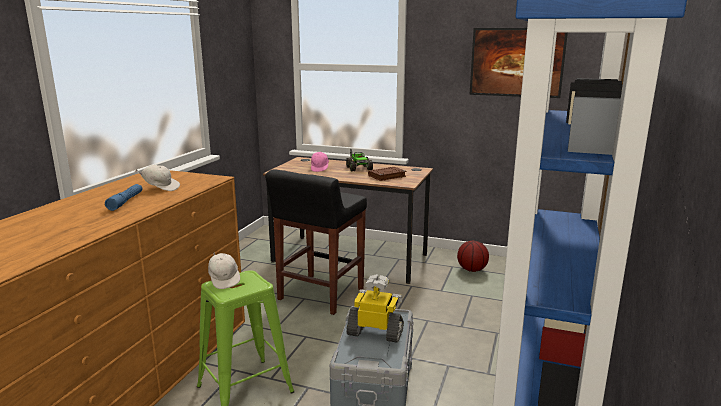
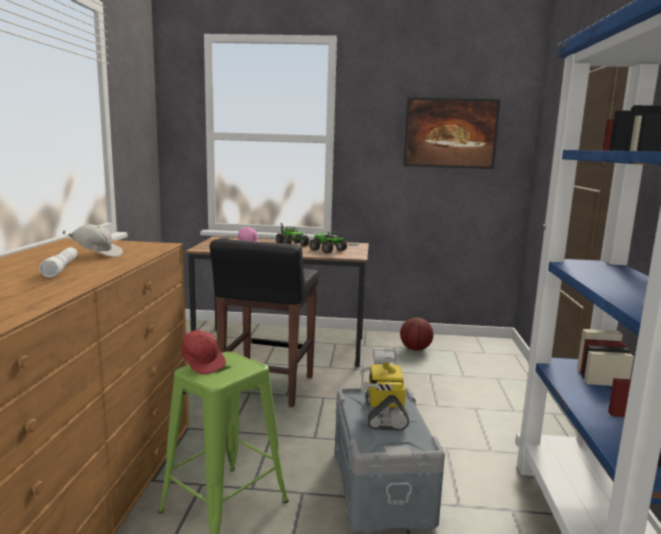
camera: 15 degrees left, 5 degrees down
blue flashlight [105,184,143,211] -> white flashlight [39,247,78,278]
white cap [208,253,240,289] -> red cap [181,330,226,375]
toy robot [346,274,404,343] -> toy robot turned 90 degrees counterclockwise [360,348,409,430]
brown book [368,167,406,181] -> toy truck [309,230,347,254]

